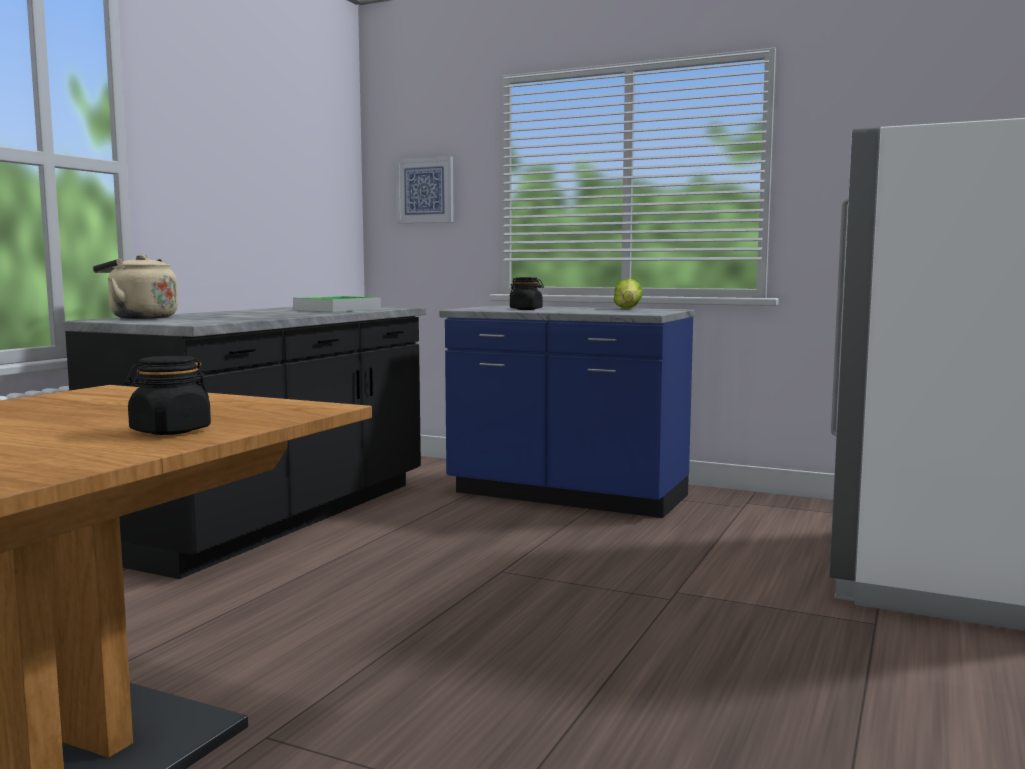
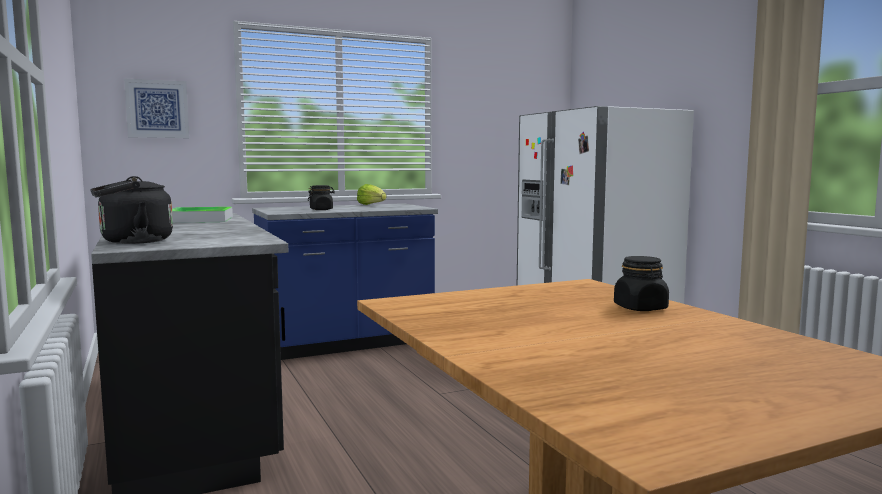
camera: 50 degrees left, 0 degrees up
beige kettle [93,255,178,319] -> black kettle [90,176,173,244]

